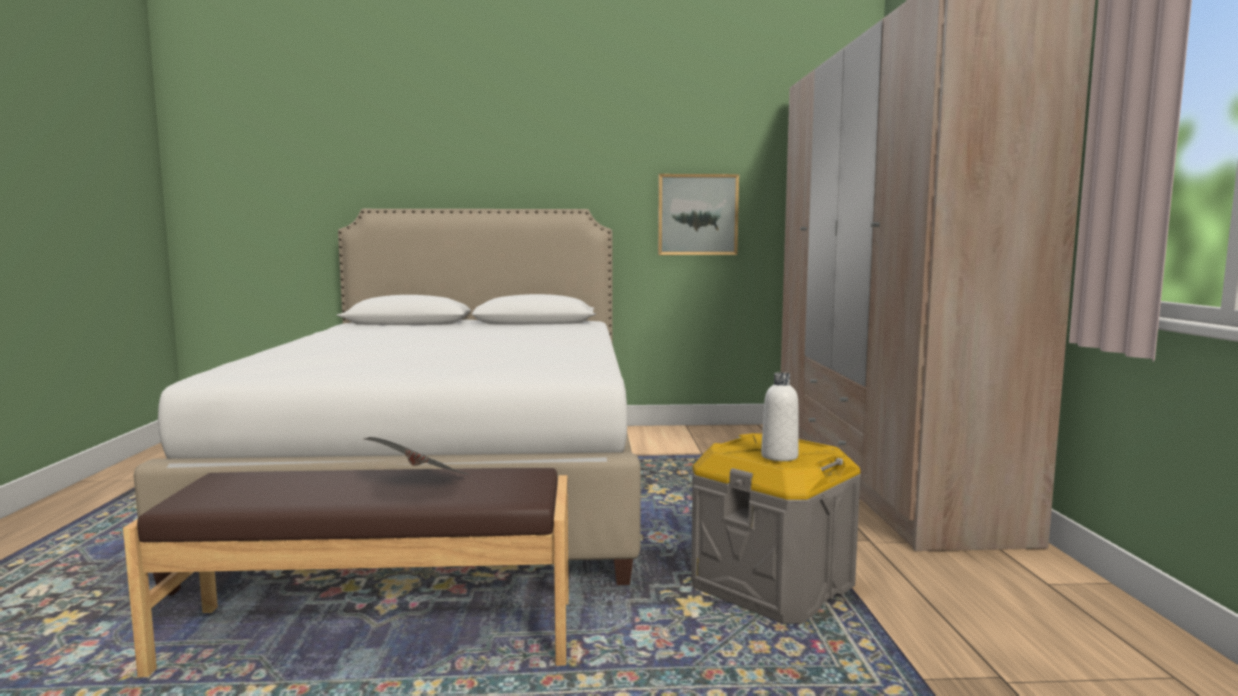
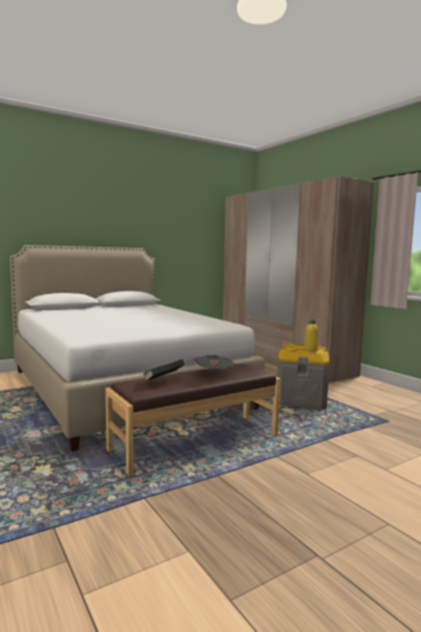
camera: 30 degrees left, 0 degrees up
picture [658,174,739,255] -> none
white bottle [761,372,799,461] -> yellow bottle [304,320,318,352]
none -> book [143,359,185,381]

